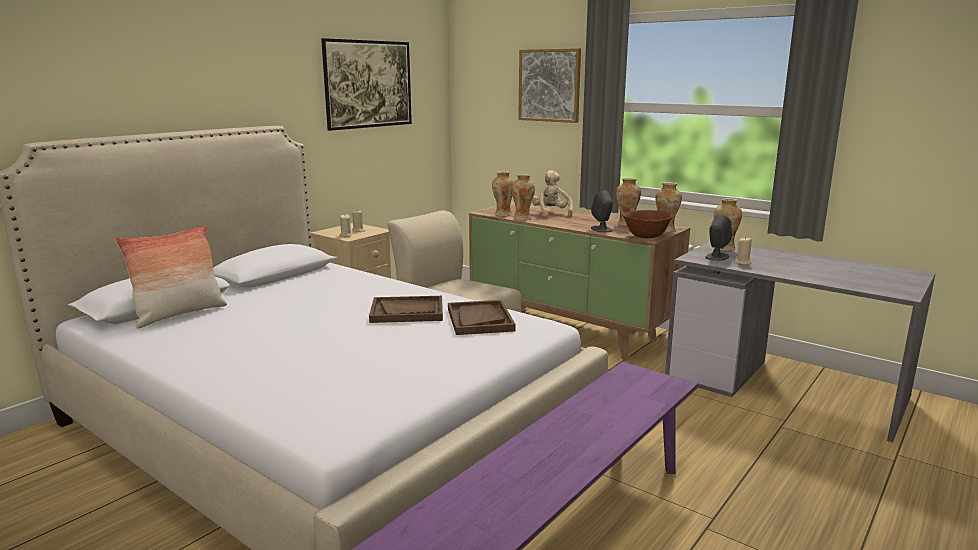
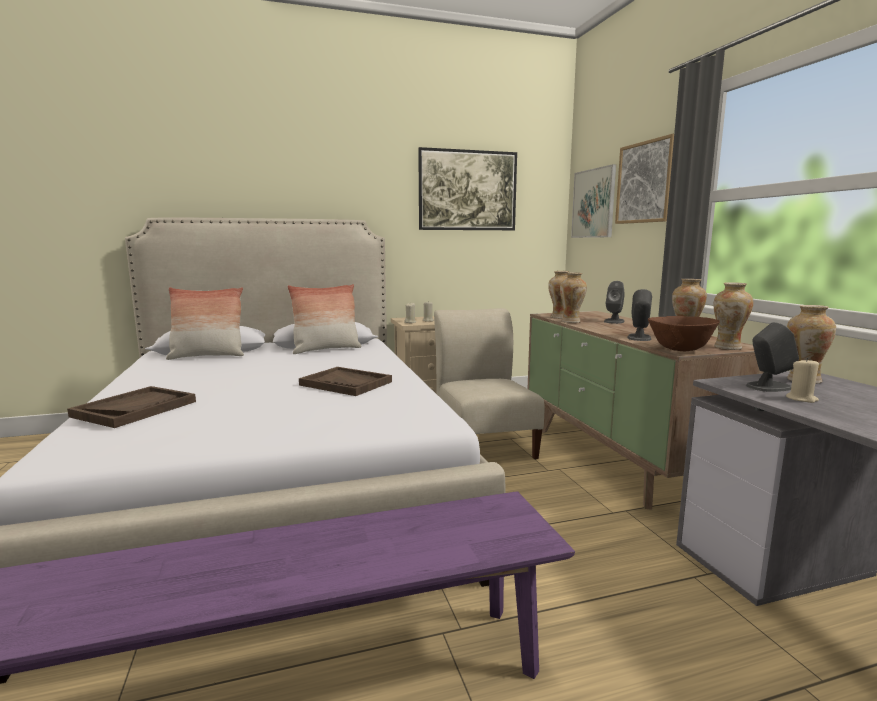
camera: 35 degrees right, 5 degrees down
brown tray [448,300,516,335] -> brown tray moved to [67,386,196,428]
beige plush toy [532,170,573,217] -> grey speaker [604,281,625,324]
none -> pillow [287,284,362,354]
none -> picture [571,164,616,238]

